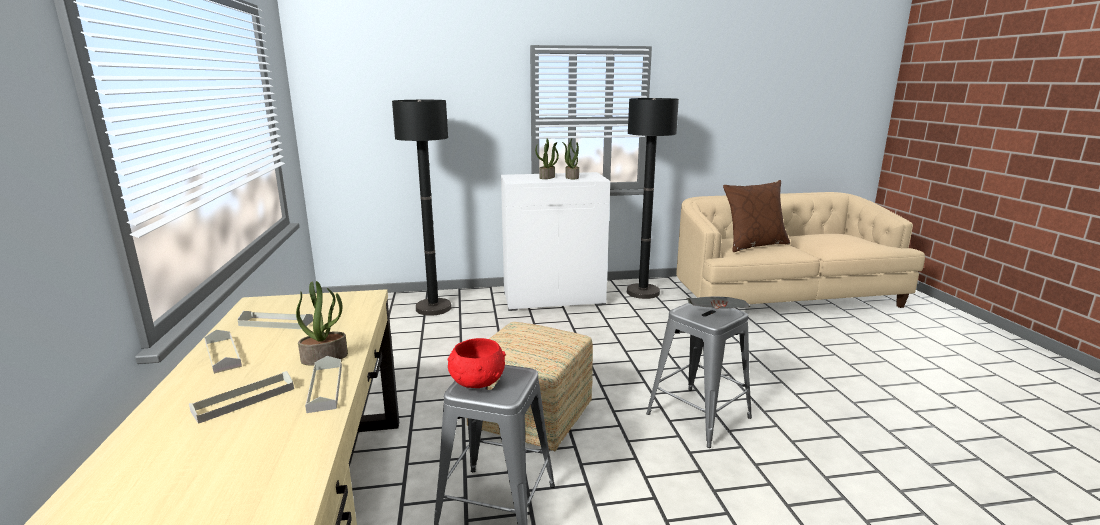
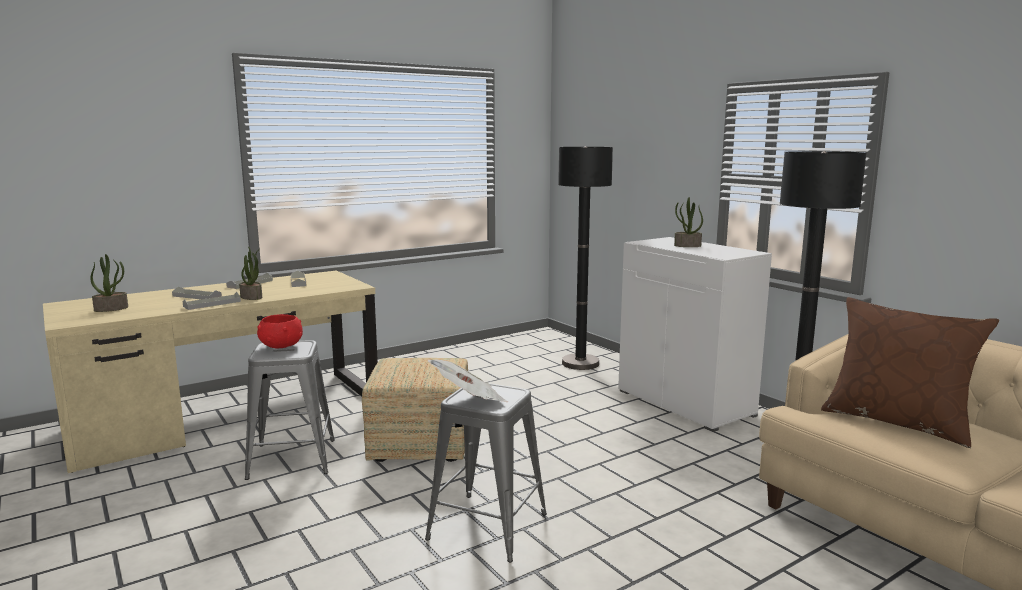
camera: 65 degrees right, 5 degrees down
potted plant [562,139,579,179] -> potted plant moved to [90,254,128,312]

